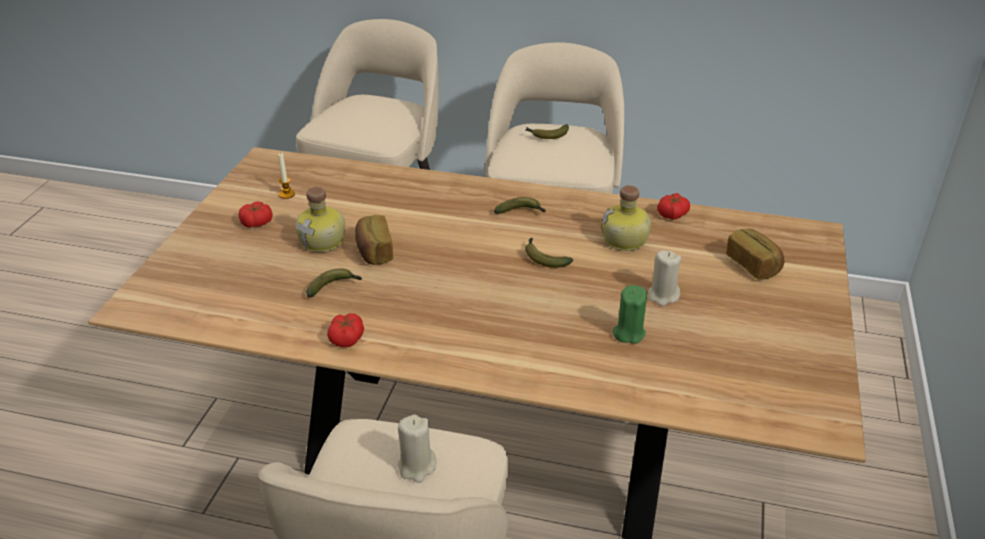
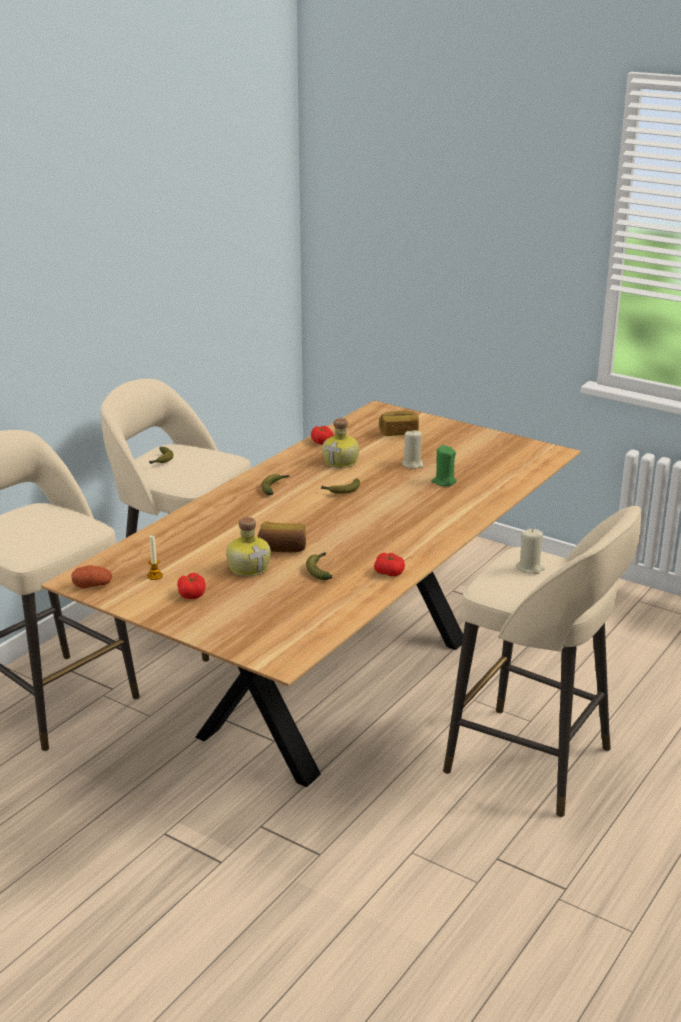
camera: 70 degrees left, 10 degrees down
none -> potato [72,565,112,589]

